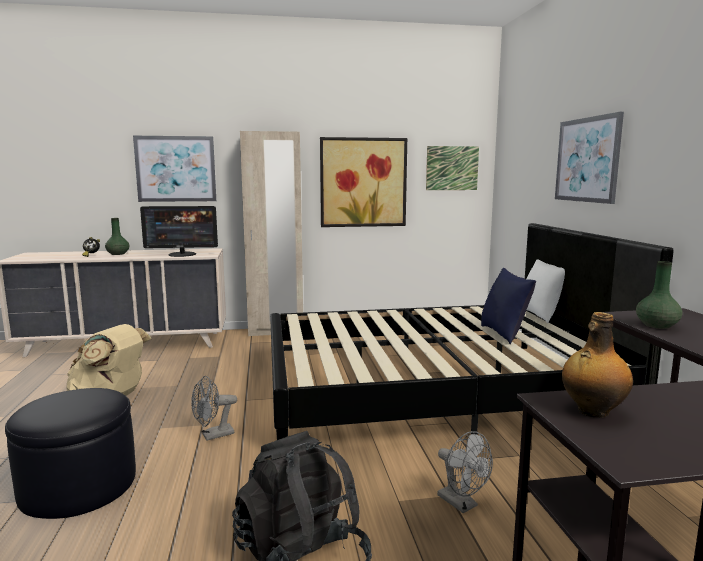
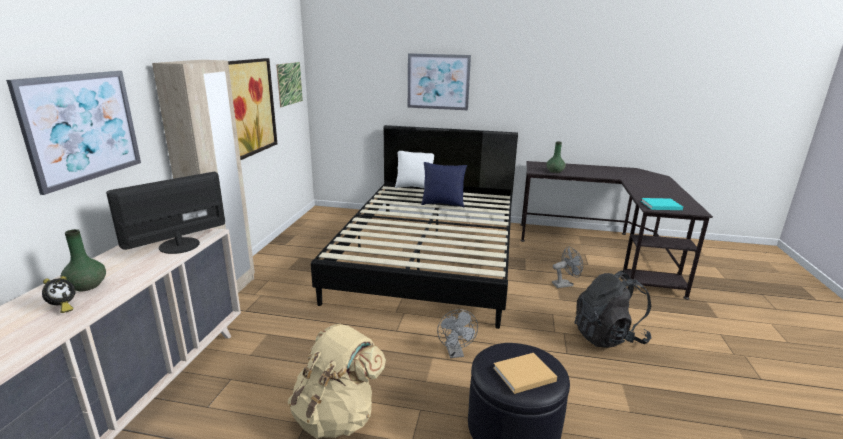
camera: 70 degrees left, 10 degrees up
monitor [140,206,218,257] -> monitor turned 150 degrees counterclockwise [106,172,225,254]
bottle [562,312,633,418] -> turquoise book [641,198,683,210]
none -> beige book [493,353,557,394]

